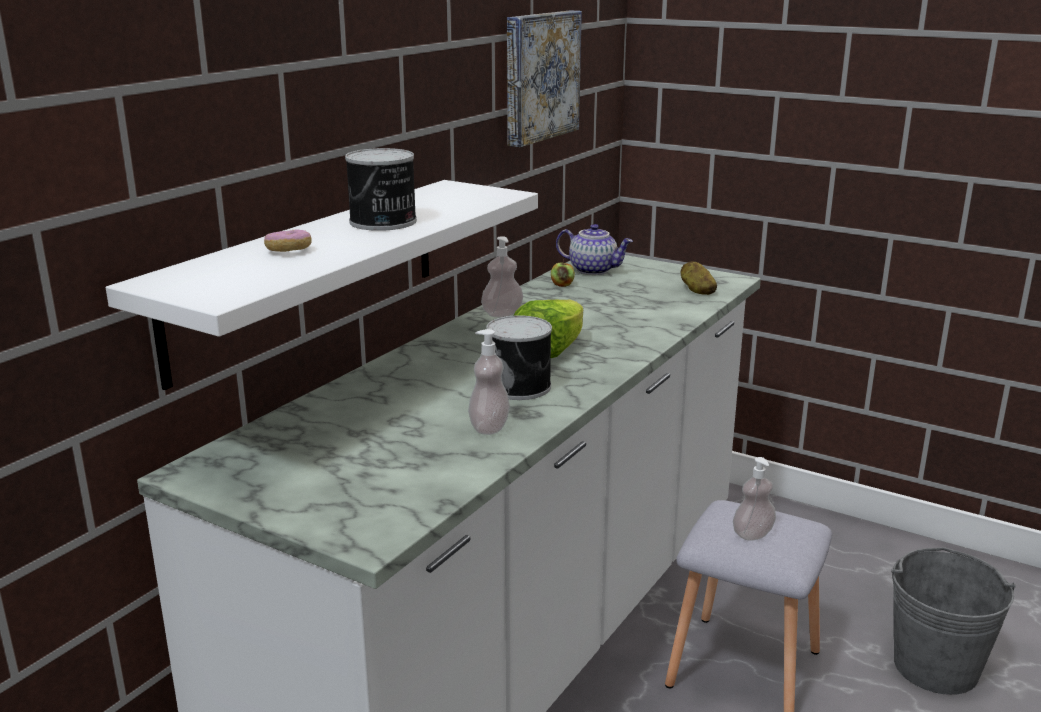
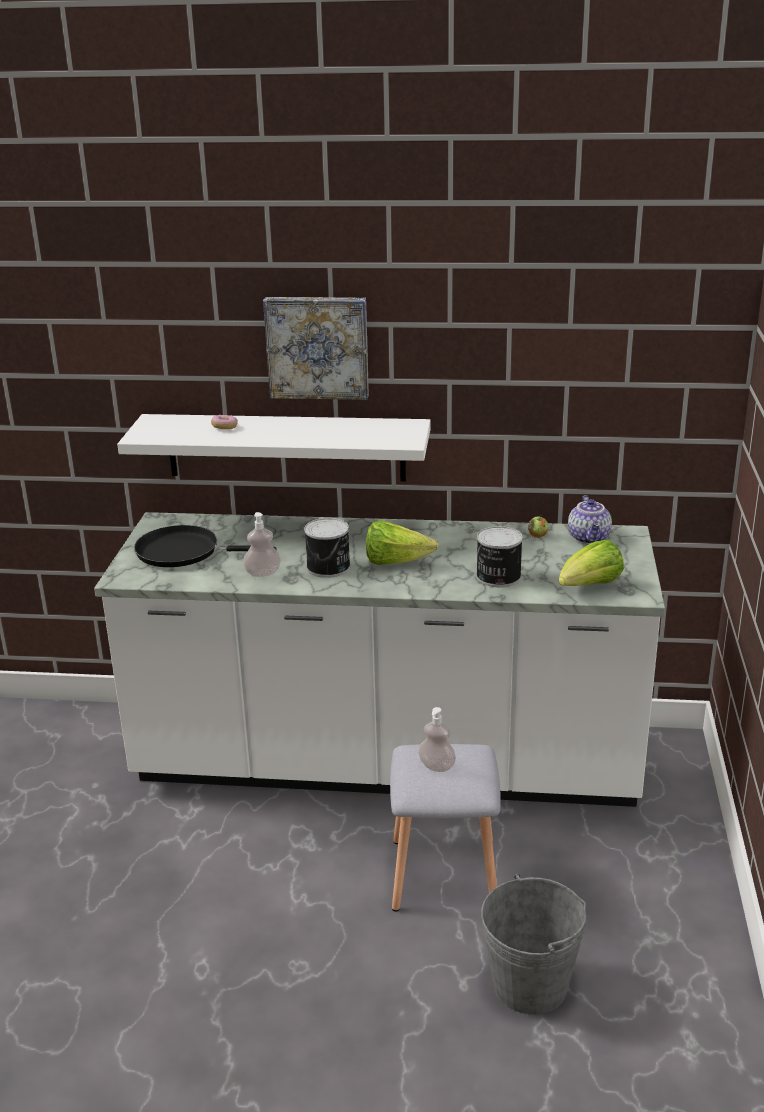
camera: 65 degrees right, 5 degrees up
can [345,148,417,231] -> can moved to [476,526,523,587]
soap dispenser [481,236,523,317] -> none
picture [507,10,582,147] -> picture moved to [263,297,369,400]
potato [681,261,717,295] -> lettuce [559,540,624,586]
none -> black frying pan [134,525,277,567]

